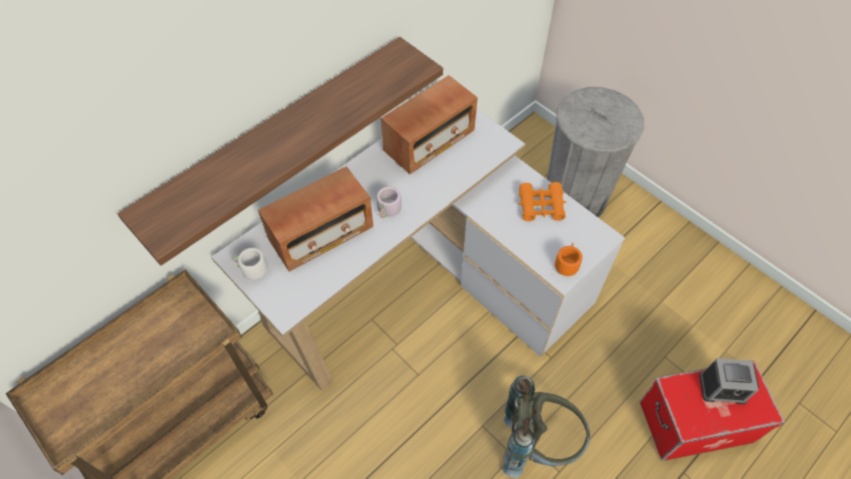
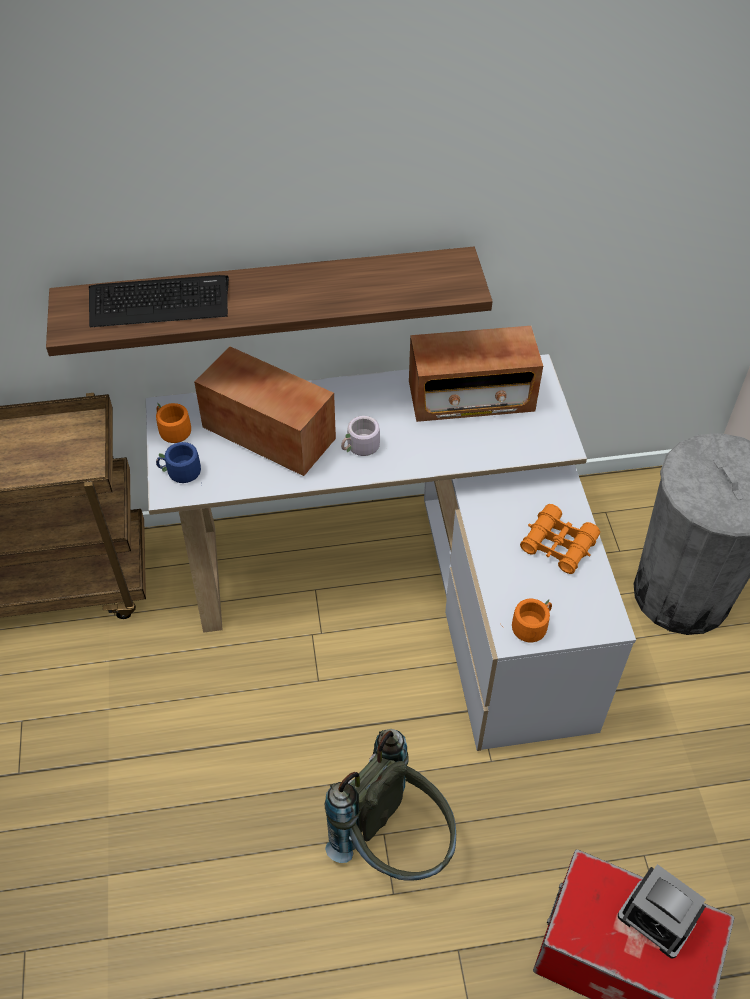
camera: 35 degrees right, 5 degrees down
white mug [232,248,268,282] -> orange mug [156,403,191,443]
radio [258,166,374,272] -> radio turned 150 degrees counterclockwise [194,346,336,476]
none -> keyboard [89,275,229,327]
none -> blue mug [156,442,202,488]

